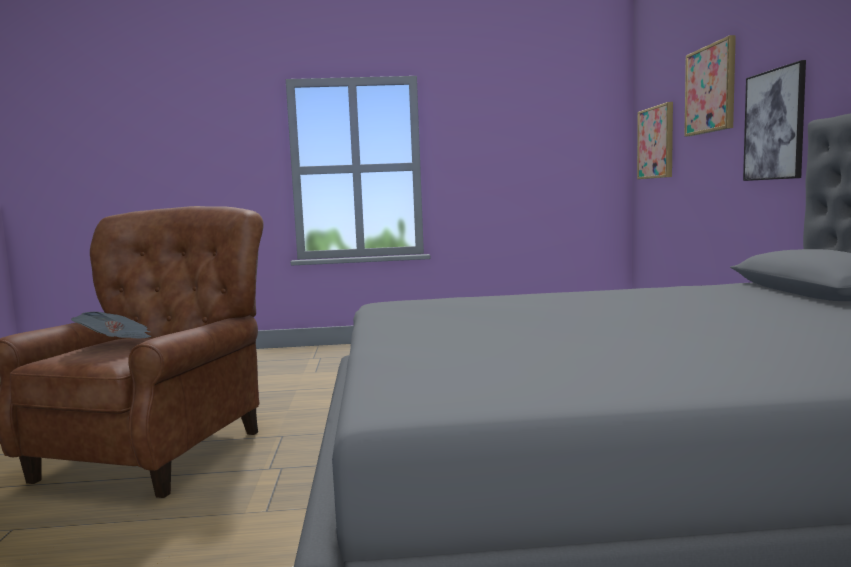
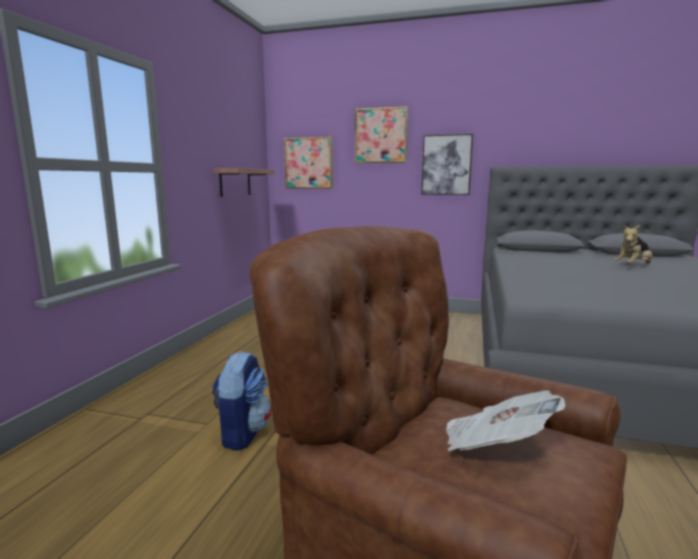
camera: 70 degrees left, 5 degrees up
none -> backpack [212,351,272,451]
none -> shelf [213,168,275,197]
none -> plush toy [614,225,652,264]

